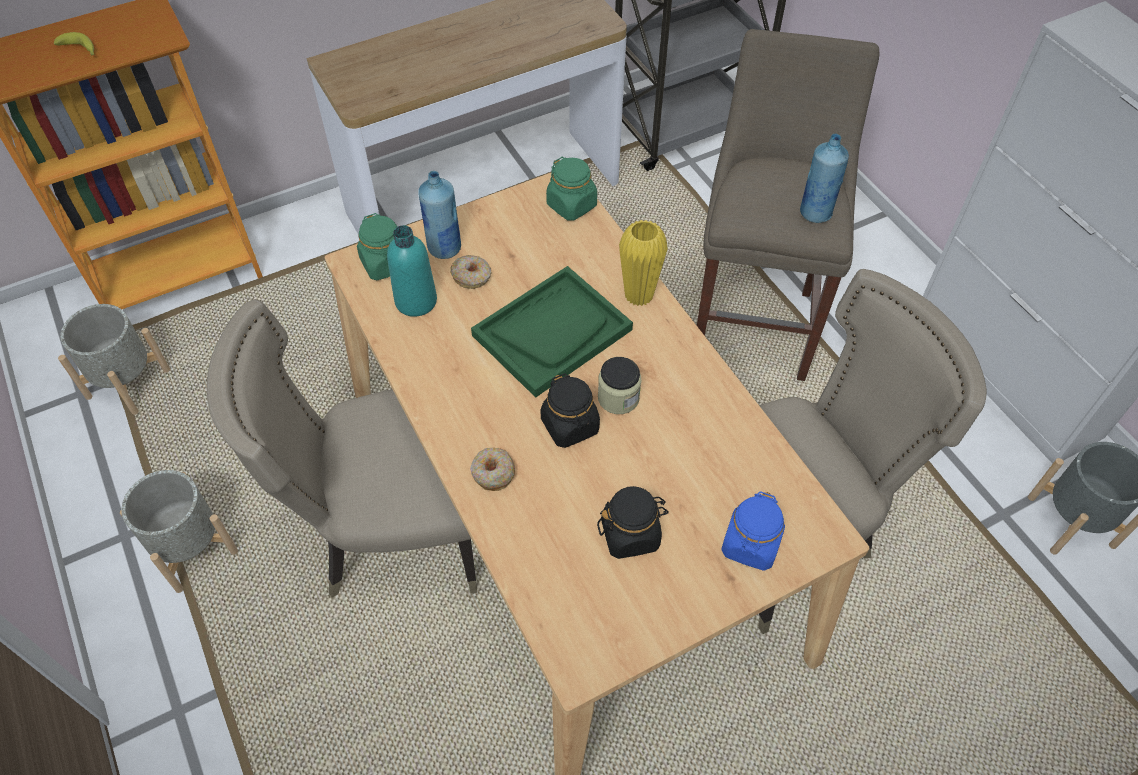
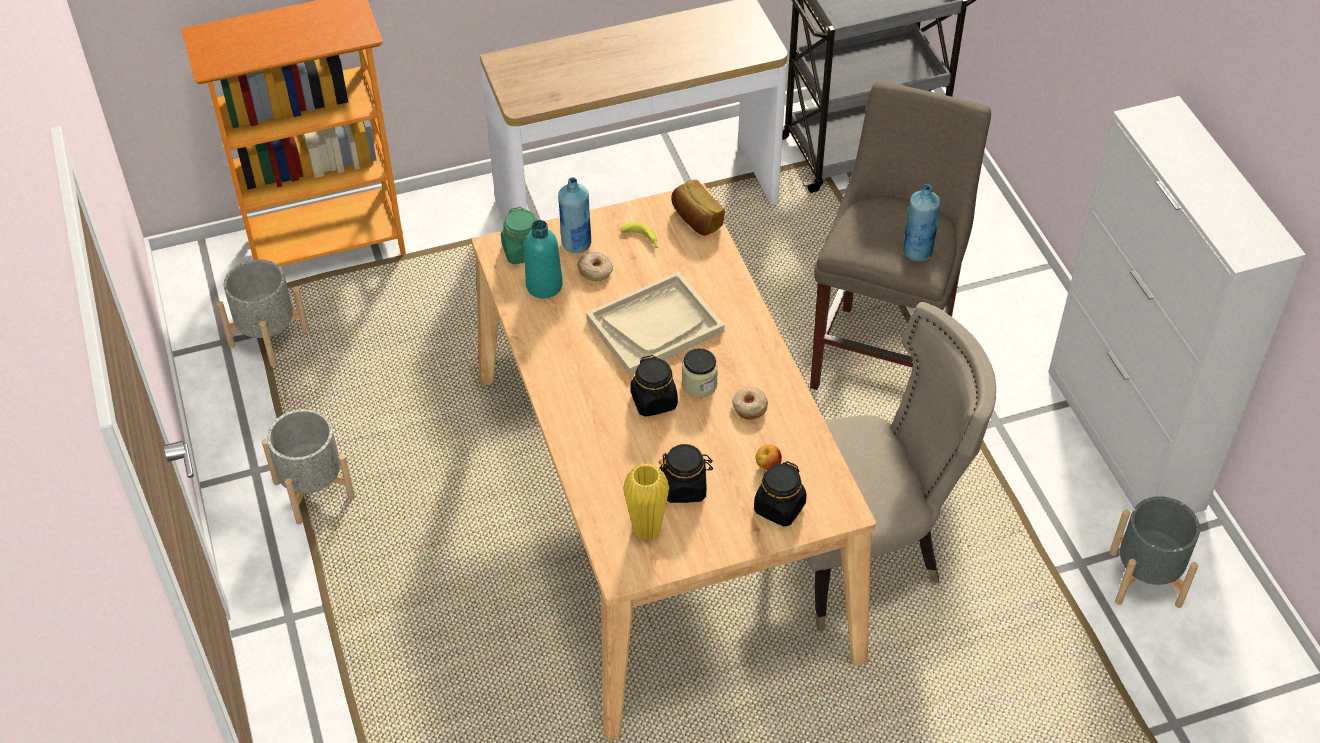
camera: 10 degrees right, 5 degrees down
banana [54,32,94,56] -> banana moved to [620,222,659,248]
beige chair [207,299,477,598] -> none
donut [470,448,515,491] -> donut moved to [732,387,768,420]
green tray [471,266,633,398] -> beige tray [586,272,725,376]
green jar [546,157,597,221] -> bread [671,180,725,236]
yellow vase [619,220,668,306] -> yellow vase moved to [623,463,669,540]
blue jar [721,492,785,571] -> black jar [754,461,807,526]
none -> apple [755,444,782,470]

